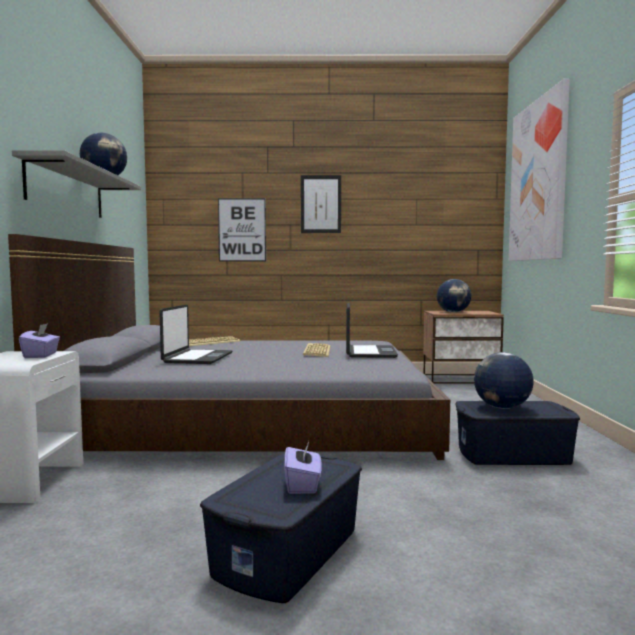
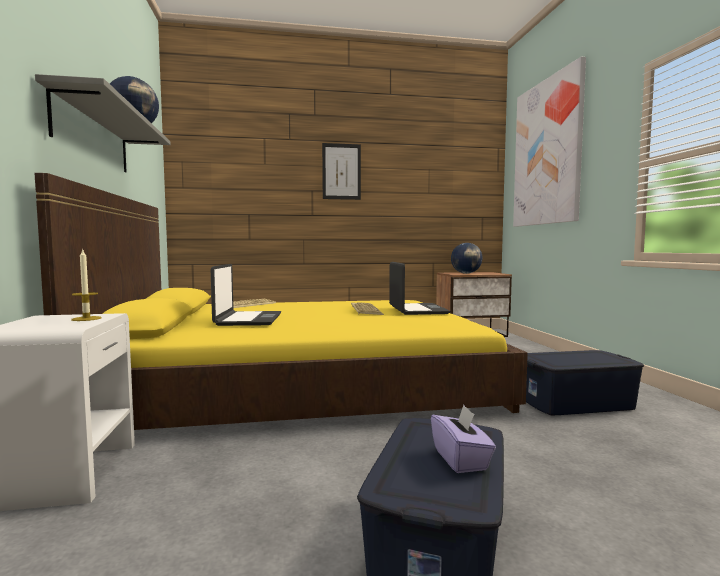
camera: 10 degrees left, 0 degrees up
grey bed [8,234,450,460] -> yellow bed [34,173,528,430]
purple tissue box [19,323,60,358] -> candle [71,248,102,321]
picture [218,198,266,261] -> none
globe [474,352,534,409] -> none

